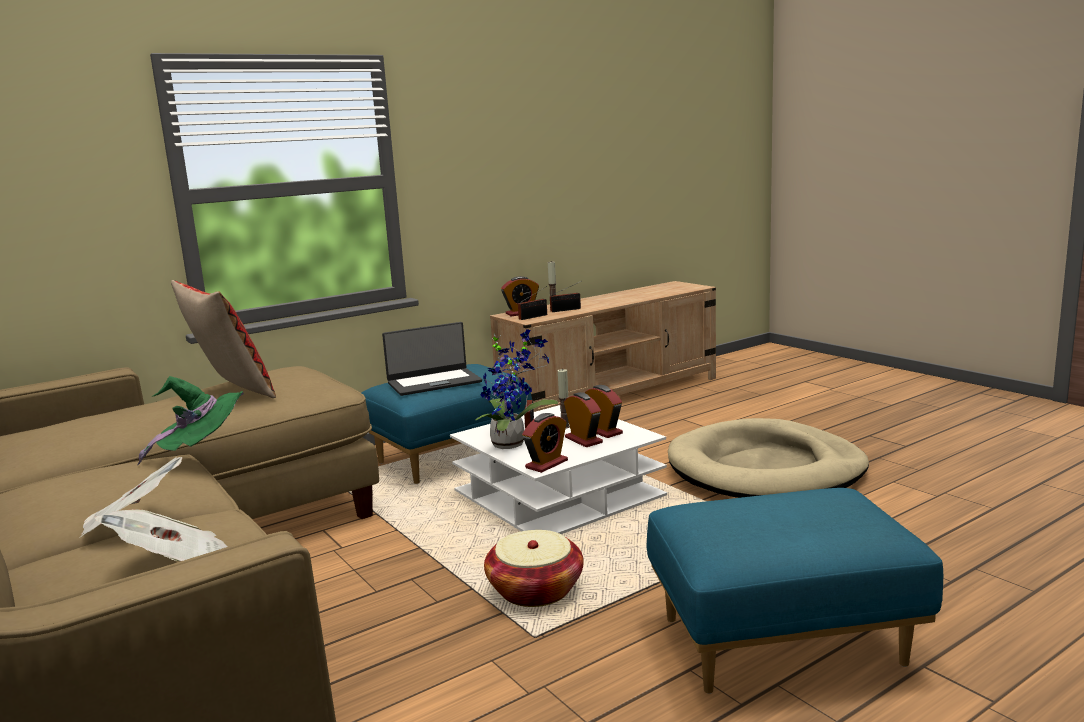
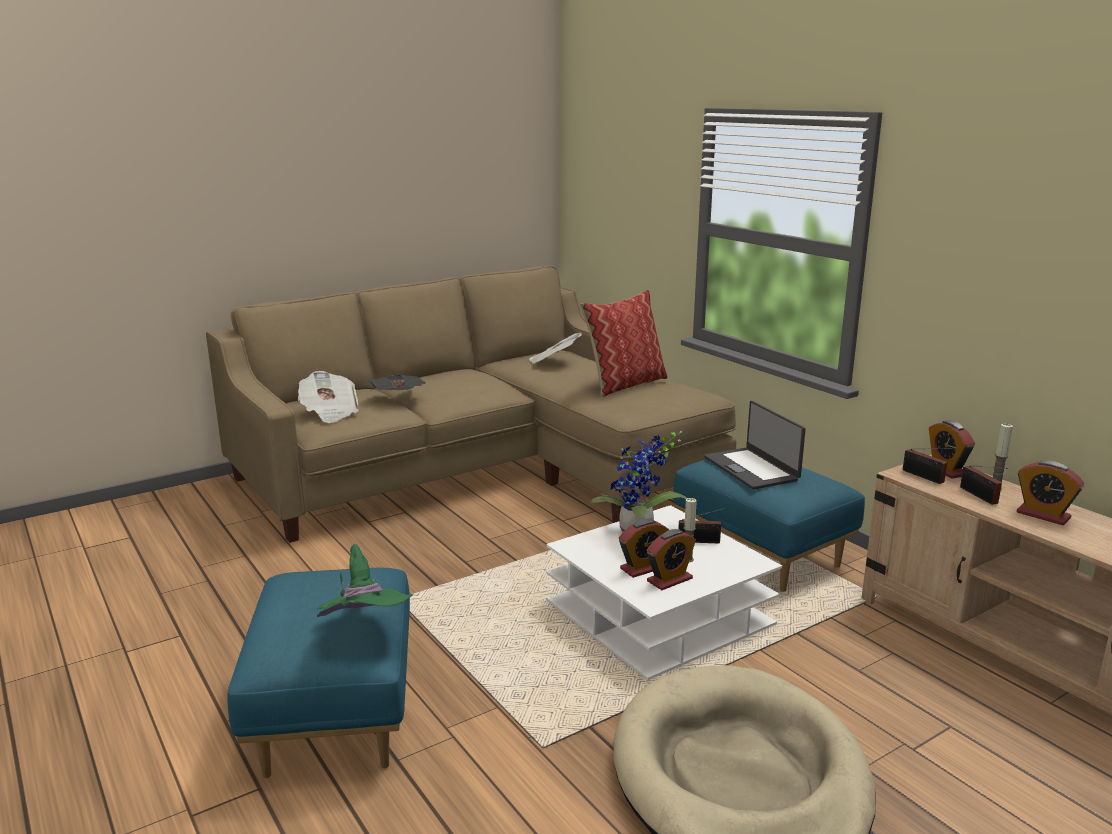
camera: 90 degrees right, 5 degrees up
green hat [137,376,244,465] -> green hat moved to [317,544,413,617]
basket [484,530,584,607] -> none
alarm clock [522,413,568,473] -> alarm clock moved to [1017,461,1084,525]
none -> newspaper [529,333,582,364]

